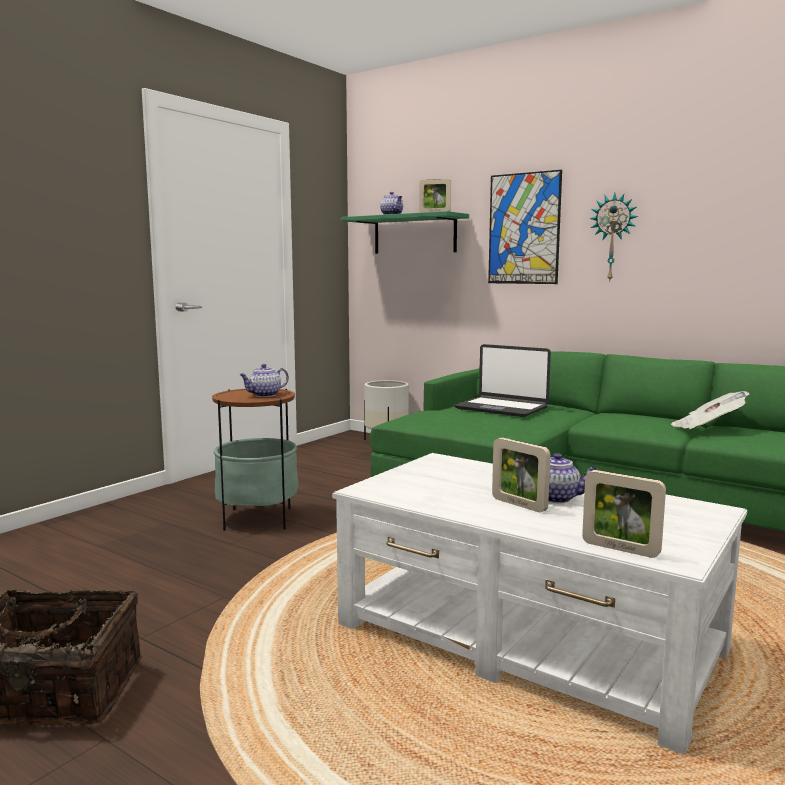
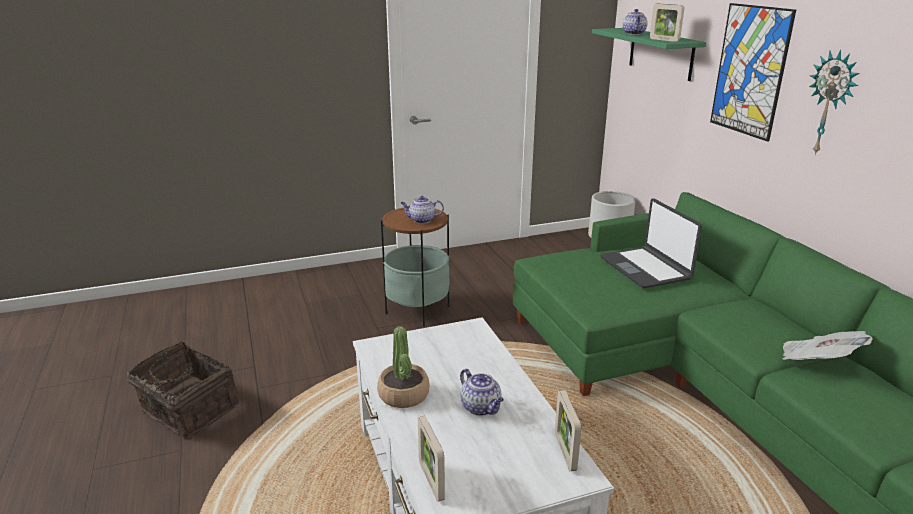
camera: 35 degrees right, 15 degrees up
picture frame [492,438,550,512] -> picture frame moved to [555,390,581,471]
none -> potted plant [377,326,429,408]

